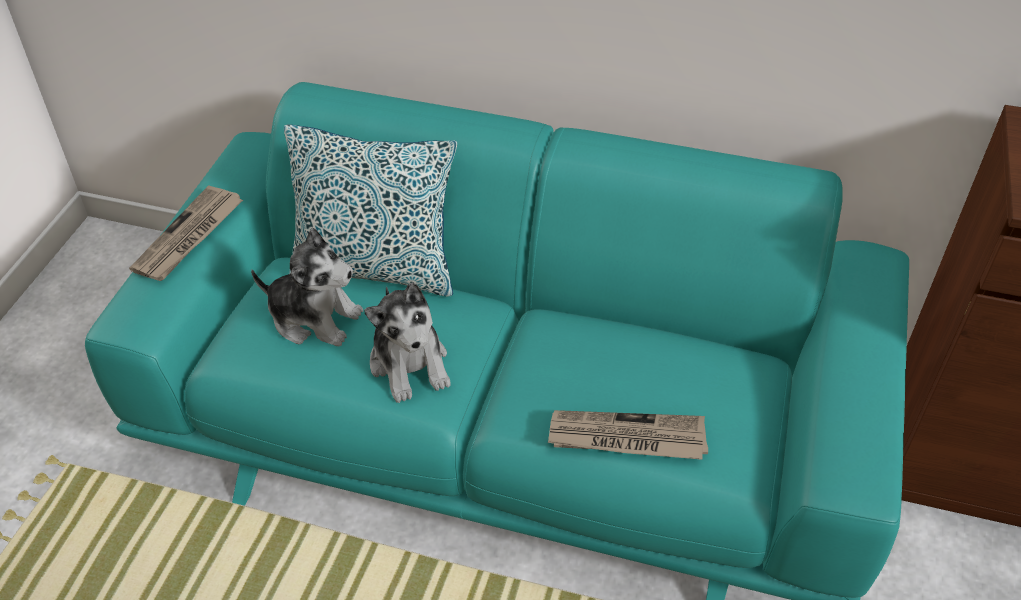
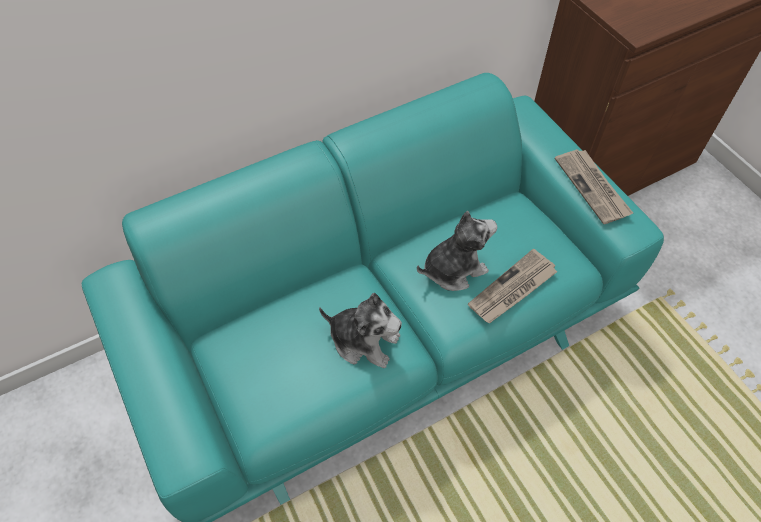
camera: 45 degrees left, 10 degrees up
newspaper [129,185,243,281] -> newspaper moved to [555,149,633,224]
plush toy [251,228,363,346] -> plush toy moved to [417,211,497,291]
pillow [284,125,457,297] -> none

